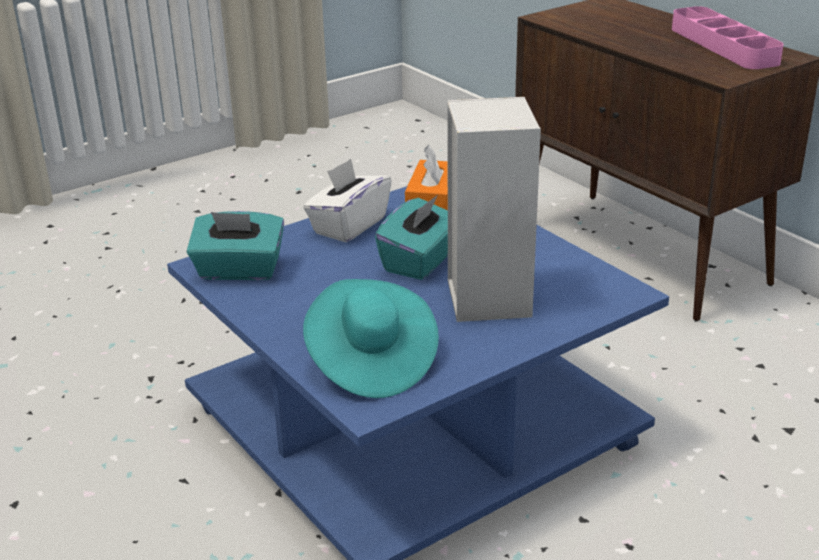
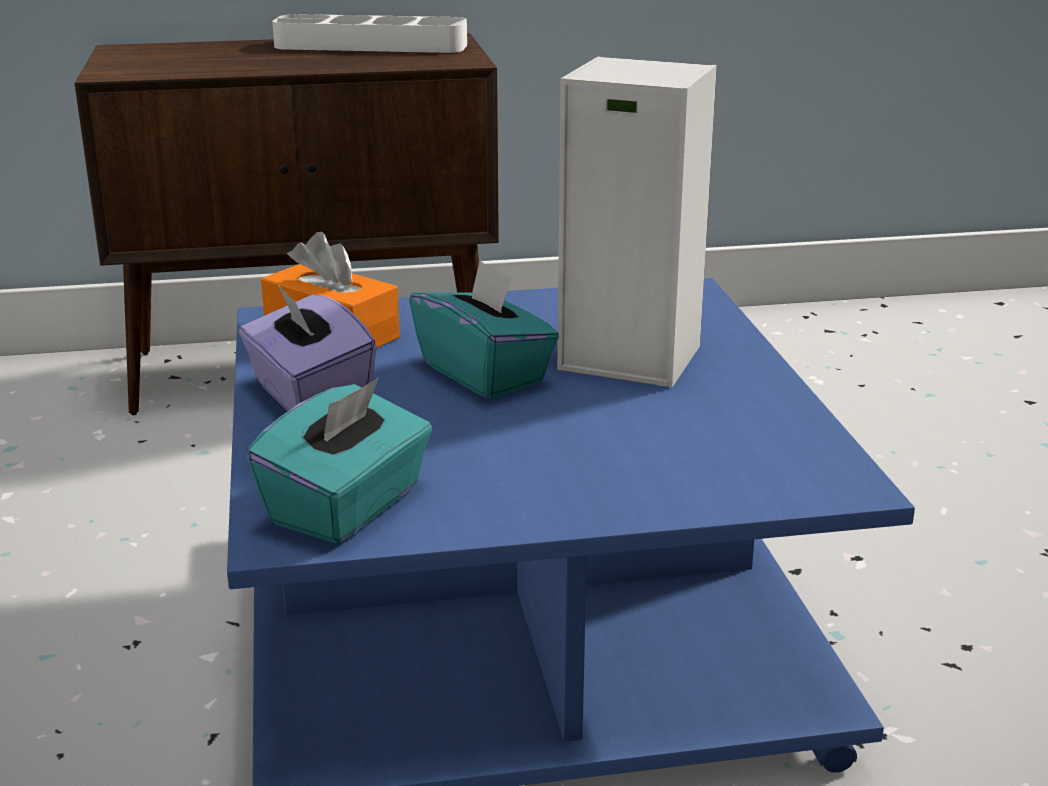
camera: 65 degrees left, 5 degrees down
white tissue box [303,159,392,242] -> purple tissue box [239,283,377,411]
turquoise hat [303,279,439,398] -> none
pink tray [672,6,784,69] -> white tray [272,14,467,53]

